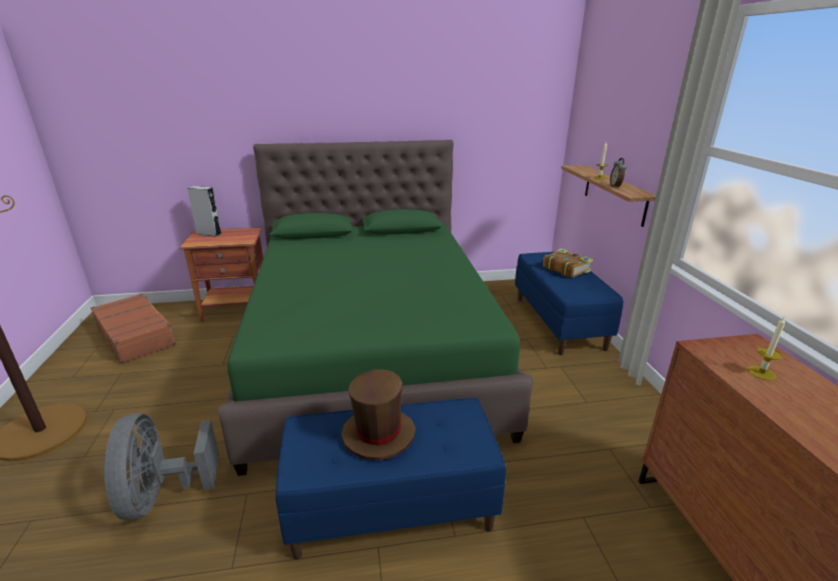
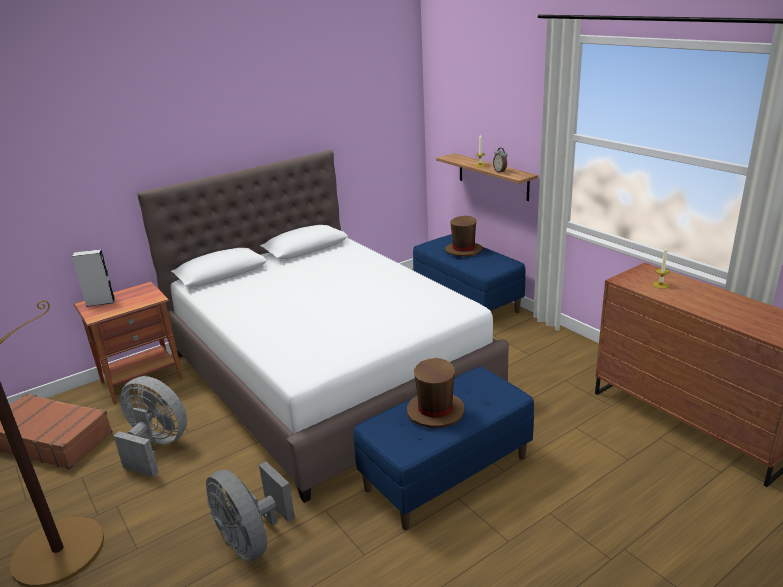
camera: 25 degrees left, 0 degrees up
green bed [218,140,533,476] -> white bed [137,150,509,503]
book [543,248,593,278] -> brown hat [445,216,483,257]
none -> grey fan [114,376,187,477]

